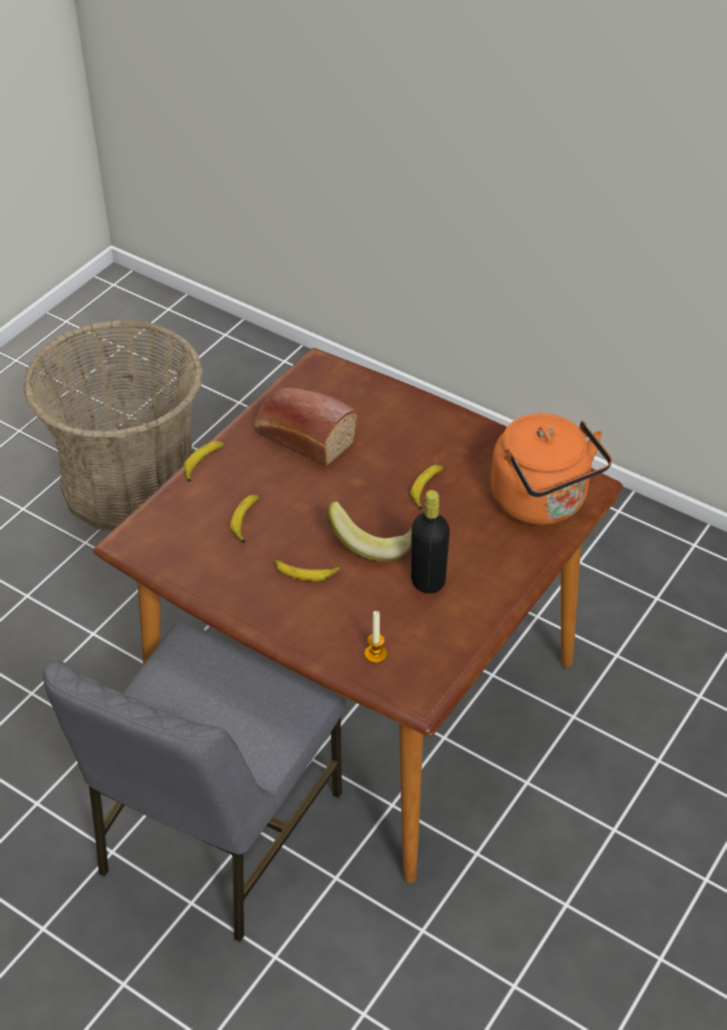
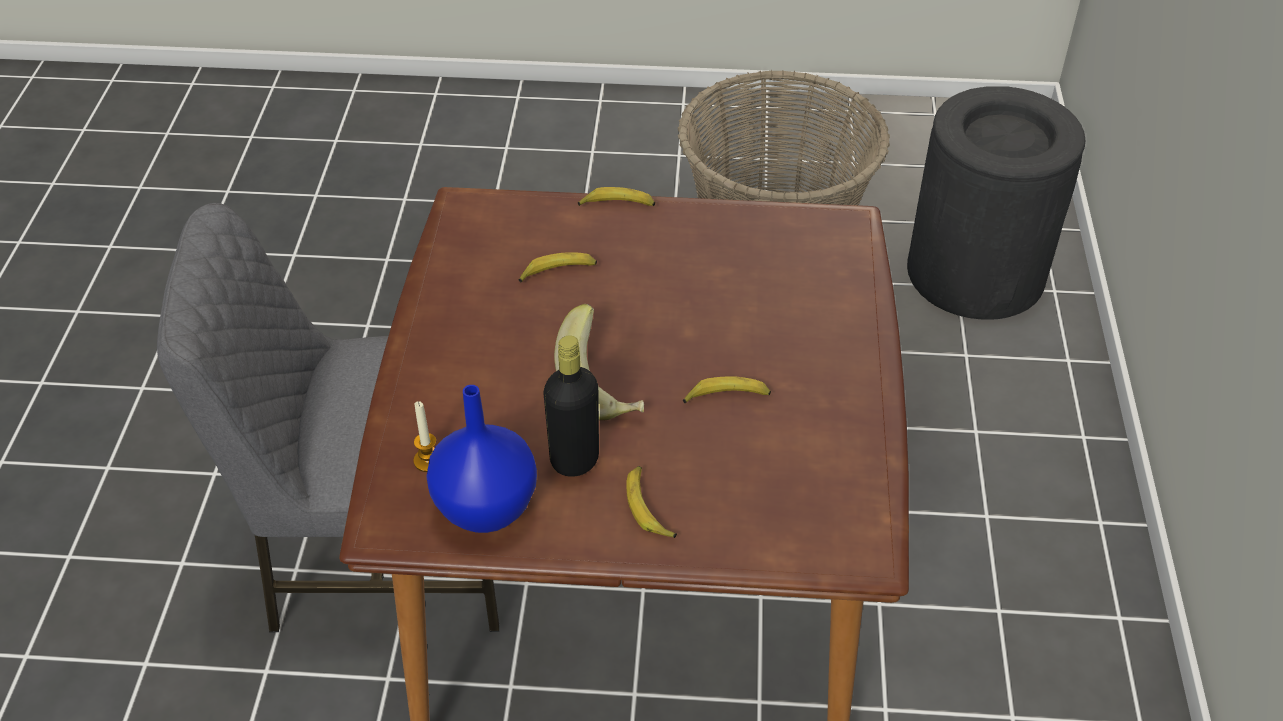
camera: 60 degrees right, 0 degrees up
bread [254,388,357,466] -> none
banana [274,559,341,581] -> banana moved to [626,466,677,538]
orange kettle [491,413,612,525] -> none
none -> blue vase [426,385,537,533]
none -> black trash can [907,86,1085,319]

